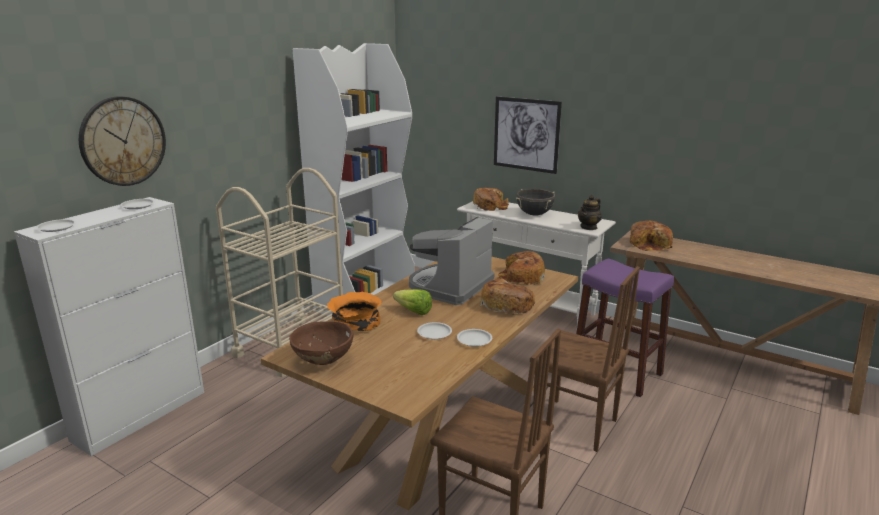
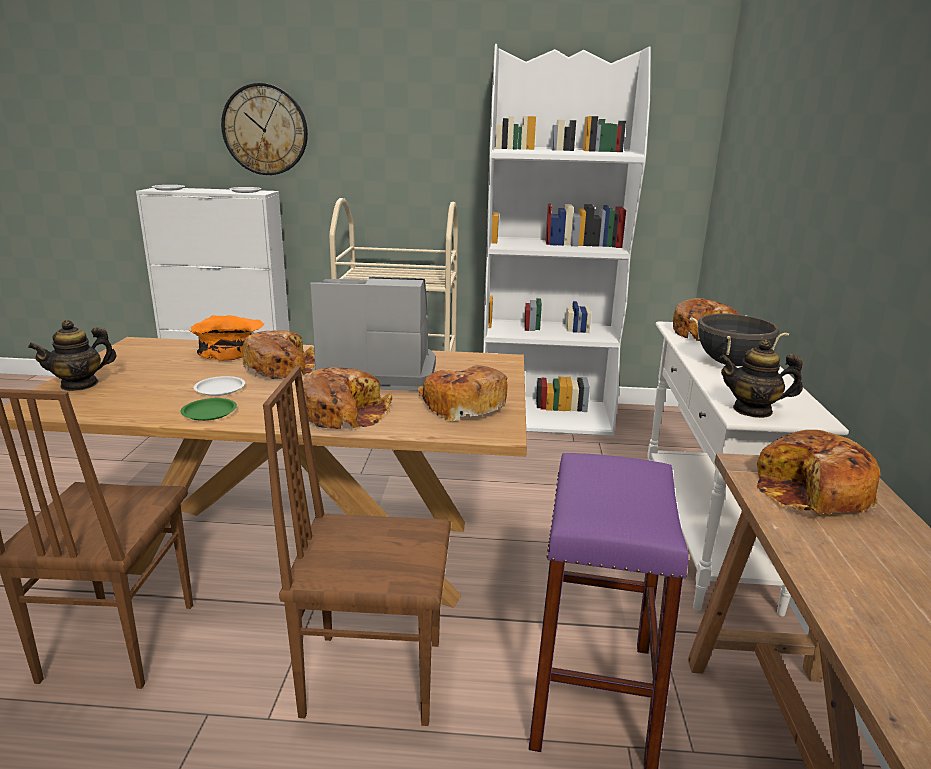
camera: 60 degrees right, 0 degrees up
brown bowl [289,321,353,365] -> none
lettuce [393,289,432,315] -> bread [242,330,315,379]
white plate [457,329,492,347] -> green plate [181,398,237,421]
picture [494,96,562,174] -> none
brown chair [530,266,640,452] -> brown chair turned 90 degrees clockwise [263,366,451,726]
none -> teapot [28,320,116,391]

